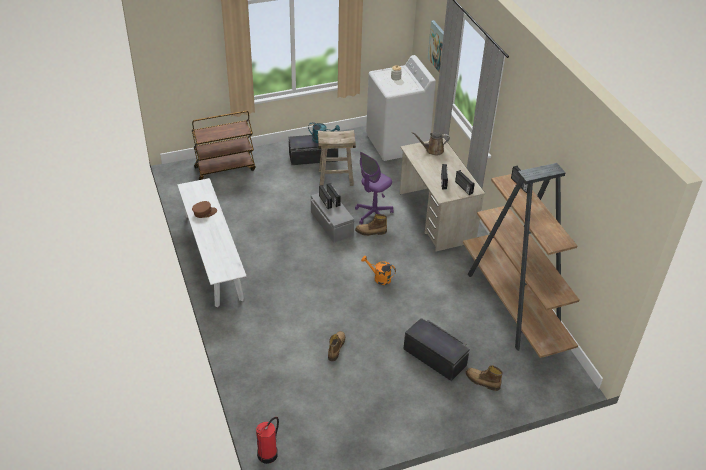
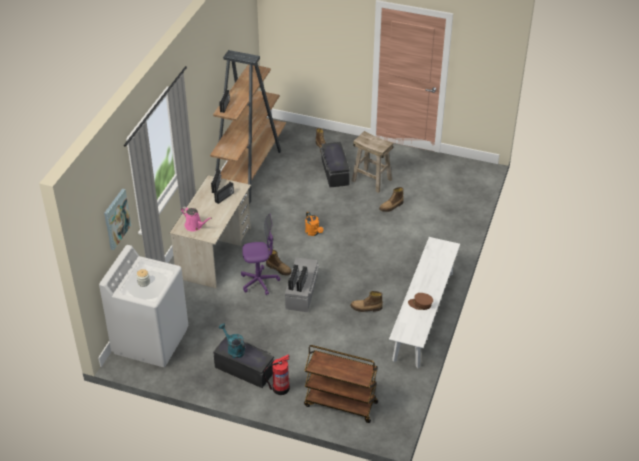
camera: 140 degrees left, 0 degrees up
fire extinguisher [256,417,279,464] -> fire extinguisher moved to [263,354,290,395]
beige stool [318,130,356,186] -> beige stool moved to [352,131,393,193]
brown watering can [411,132,450,155] -> pink watering can [181,207,212,231]
none -> boot [350,291,383,312]

